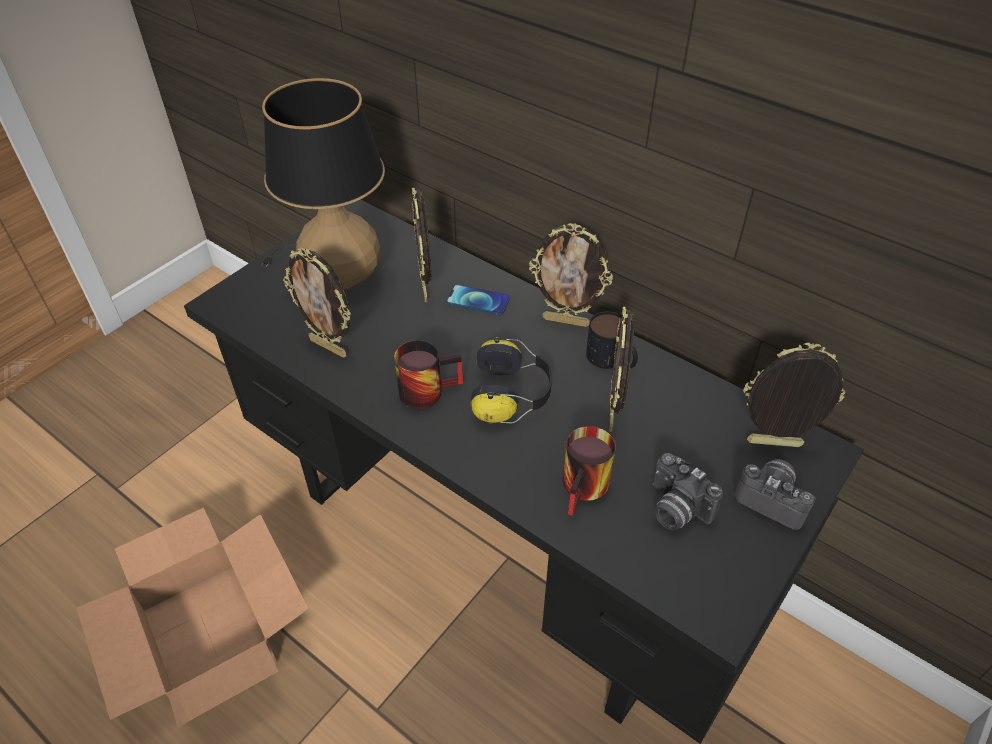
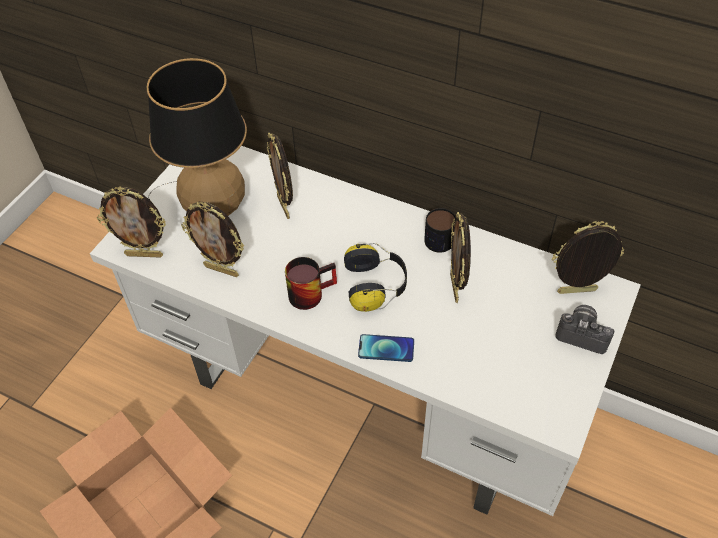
camera: 10 degrees left, 5 degrees up
black desk [184,200,864,744] -> white desk [90,146,641,516]
phone [446,284,510,316] -> phone moved to [358,334,414,362]
picture frame [529,223,613,327] -> picture frame moved to [97,187,166,258]
mug [563,426,616,516] -> none
camera [653,453,723,530] -> none

